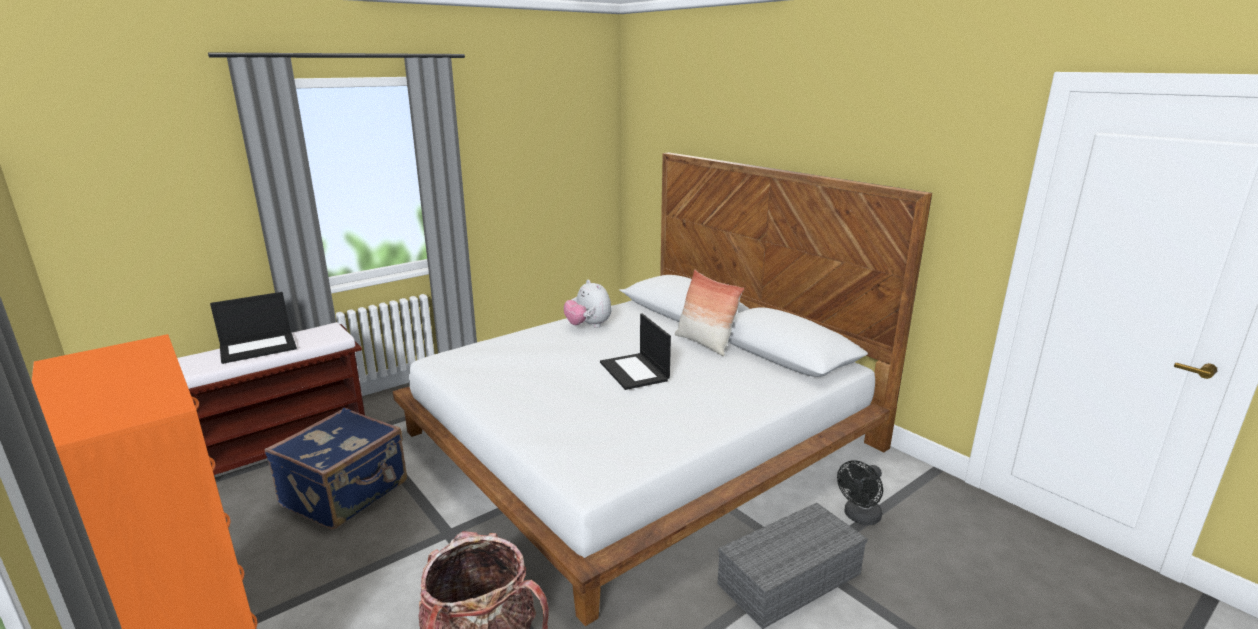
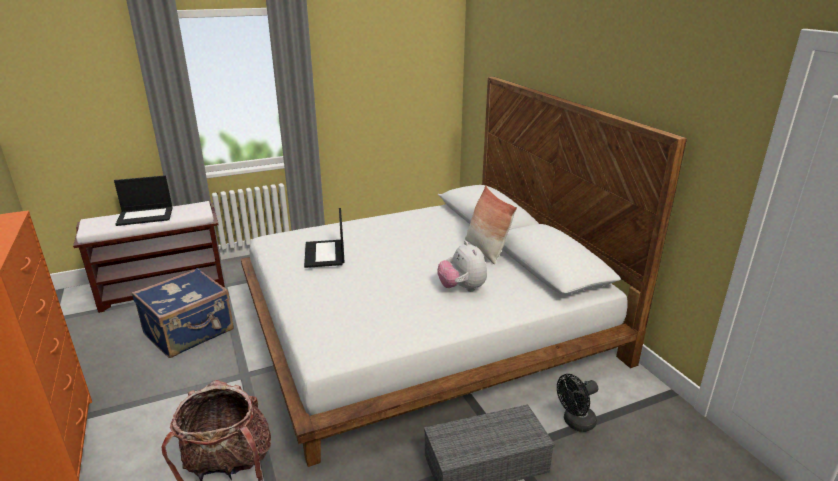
camera: 15 degrees right, 5 degrees up
plush toy [564,280,611,328] -> plush toy moved to [437,241,487,292]
laptop [600,313,671,390] -> laptop moved to [304,208,345,268]

